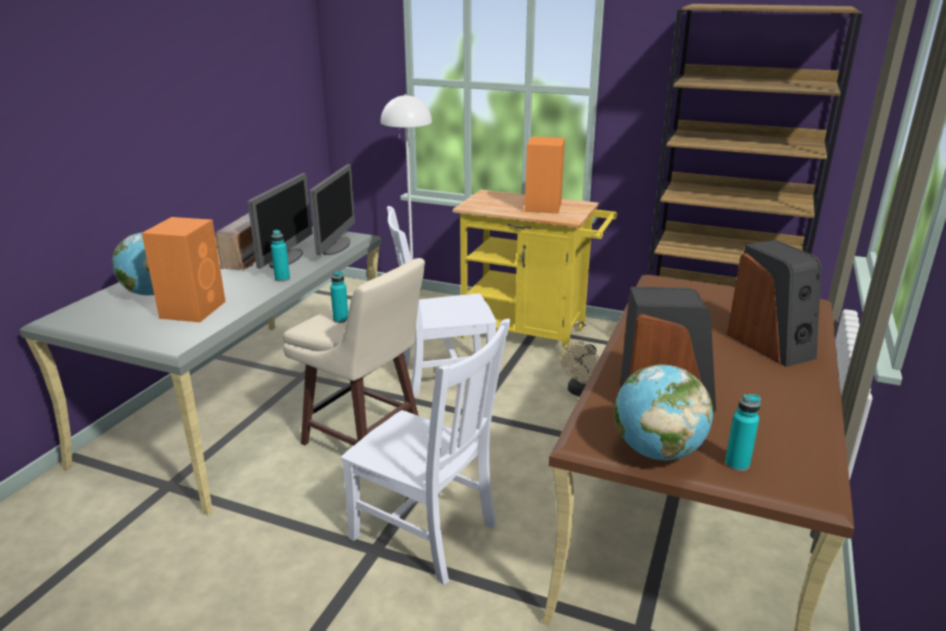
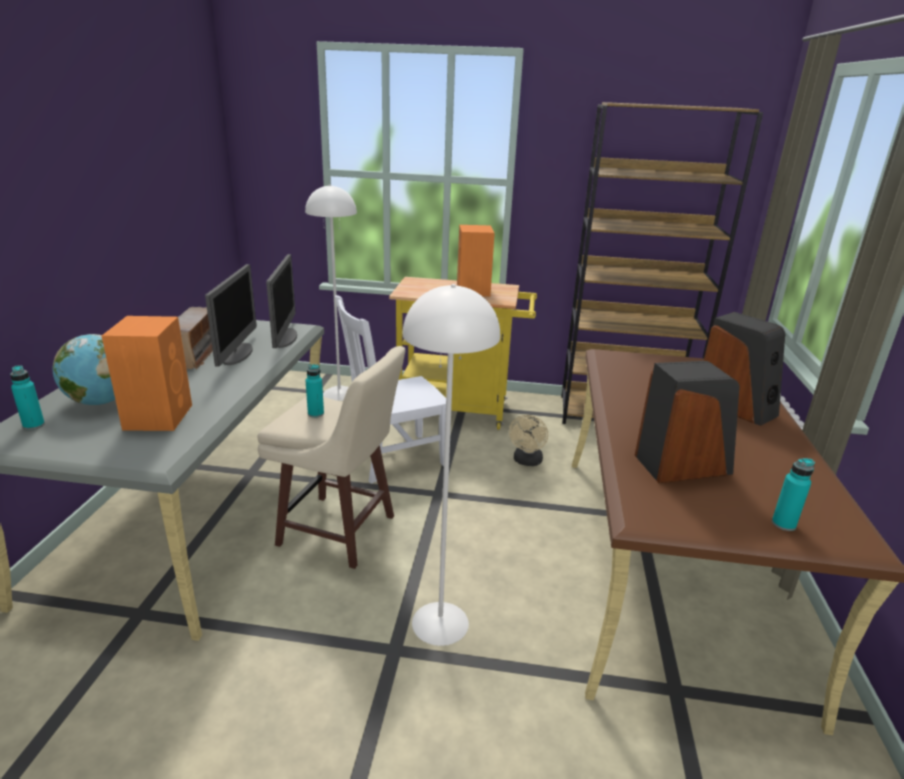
camera: 15 degrees left, 0 degrees up
turquoise bottle [271,230,290,282] -> turquoise bottle moved to [10,365,45,430]
white chair [341,319,510,585] -> white floor lamp [403,284,500,646]
globe [614,364,713,460] -> none

